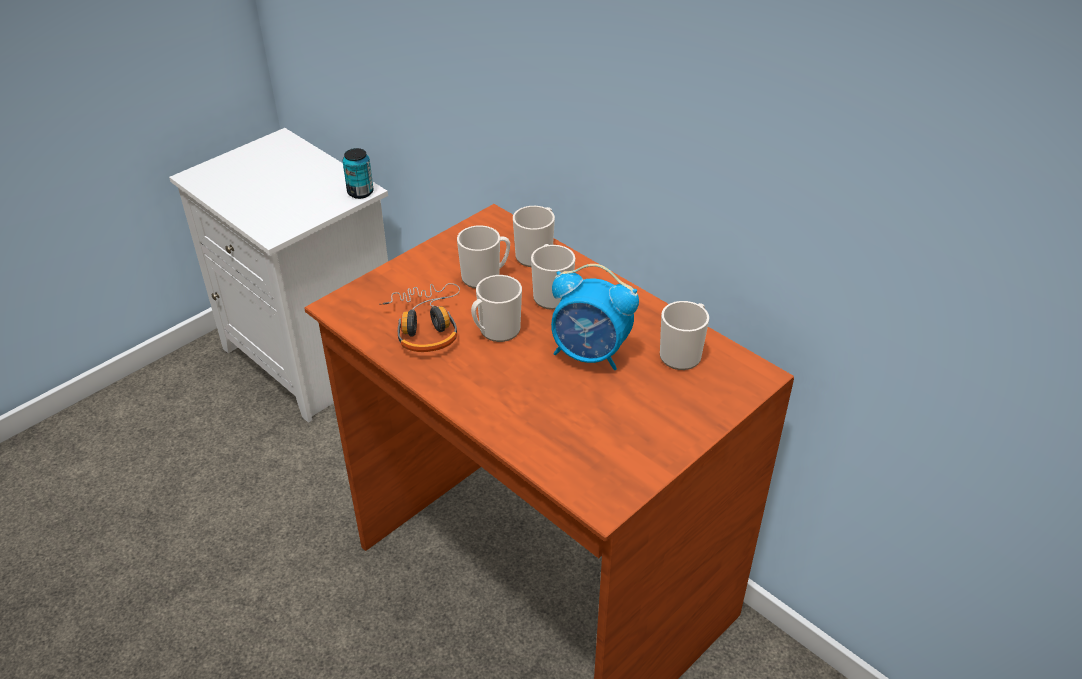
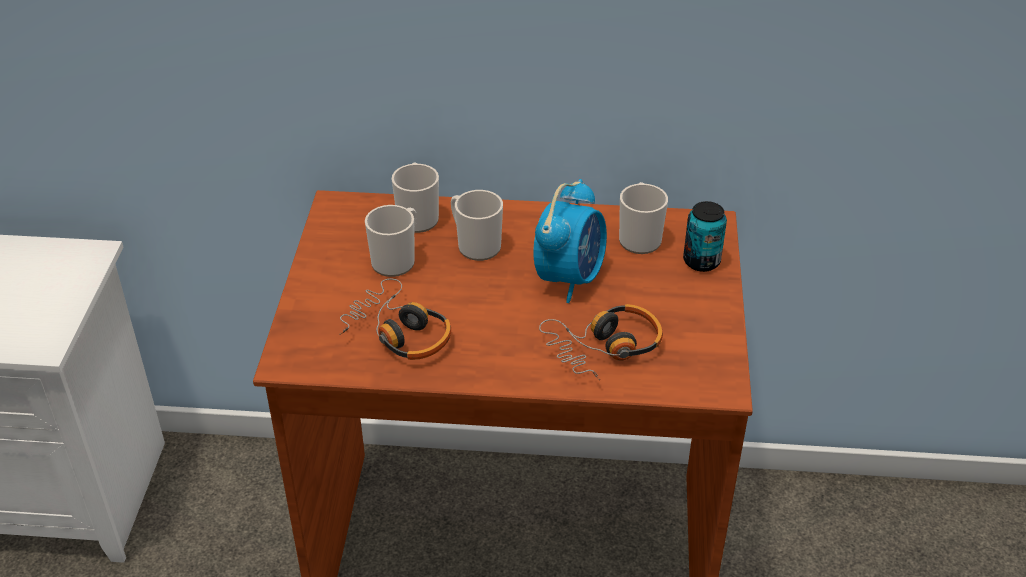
camera: 40 degrees left, 0 degrees up
can [343,148,373,199] -> can moved to [683,201,727,272]
mug [471,275,522,342] -> none
alarm clock [551,264,639,370] -> alarm clock turned 45 degrees counterclockwise [533,179,607,303]
none -> headphones [539,304,663,380]

